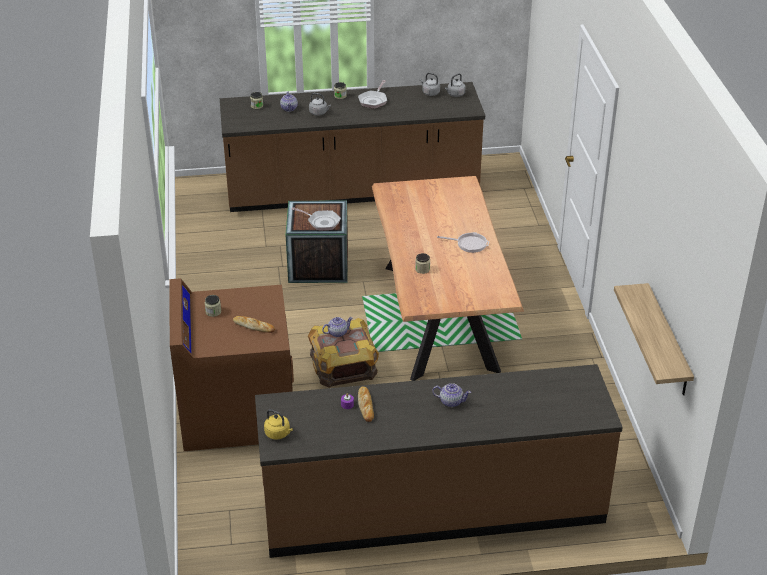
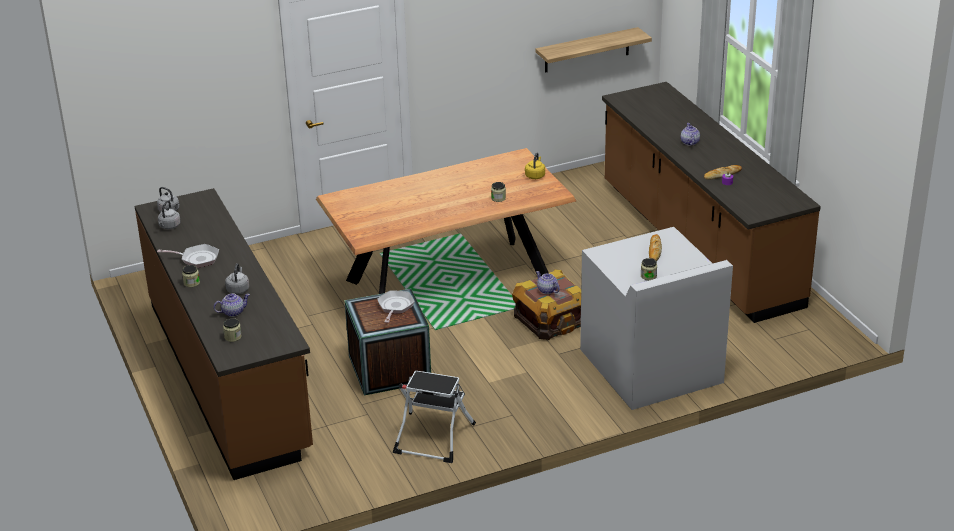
camera: 105 degrees left, 5 degrees down
brown washing machine [169,278,294,451] -> white washing machine [580,227,733,410]
yellow kettle [264,409,293,440] -> yellow kettle moved to [525,152,545,179]
frying pan [437,232,489,253] -> none
none -> step ladder [393,371,476,463]

